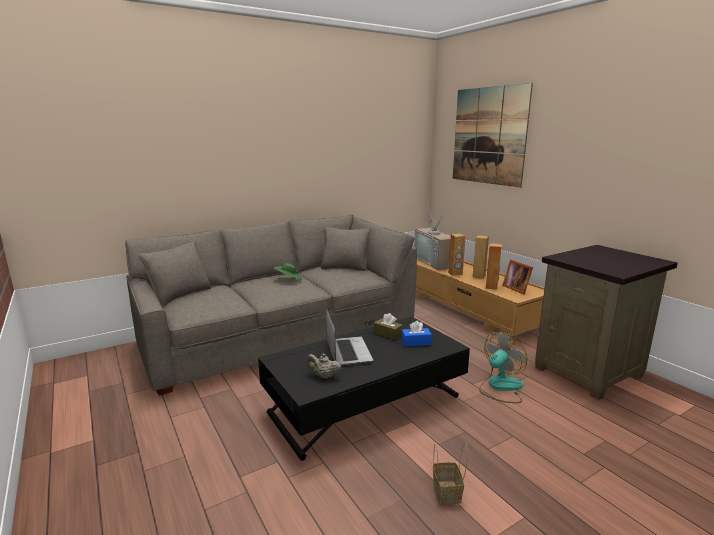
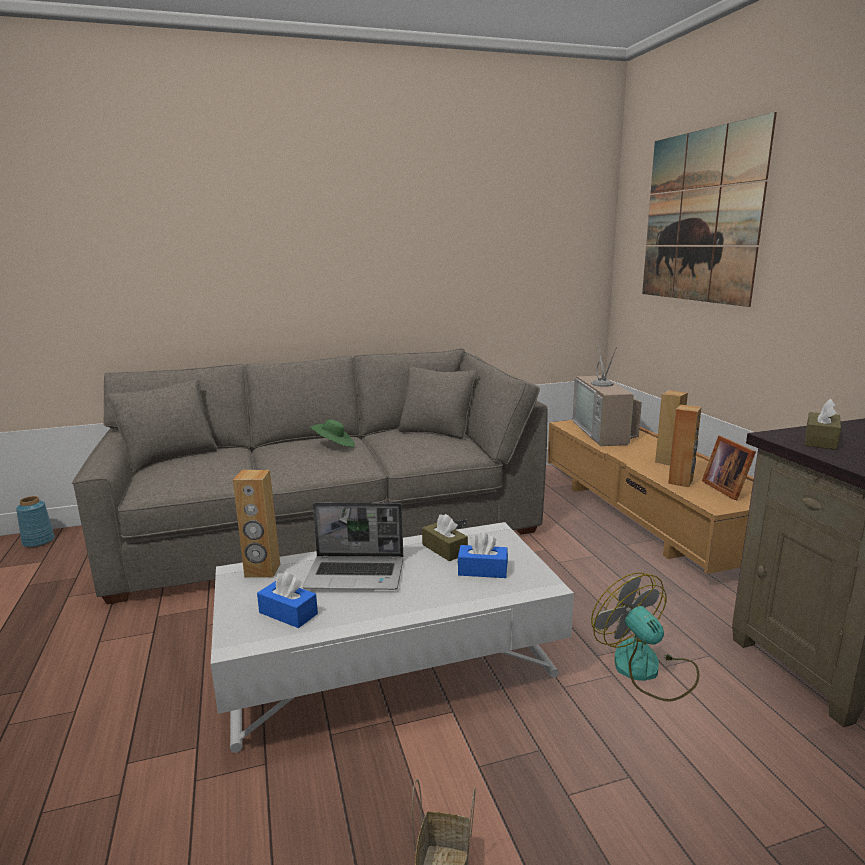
camera: 15 degrees right, 0 degrees up
black coffee table [258,316,470,461] -> white coffee table [211,522,574,753]
beige teapot [307,354,341,379] -> blue tissue box [257,572,318,628]
laptop [326,309,373,366] -> laptop turned 90 degrees clockwise [303,502,403,590]
brown speaker [448,234,466,276] -> brown speaker moved to [233,470,280,578]
fan [479,332,527,403] -> fan turned 90 degrees counterclockwise [591,572,699,702]
none -> blue vase [16,496,55,548]
none -> brown tissue box [805,399,841,450]

